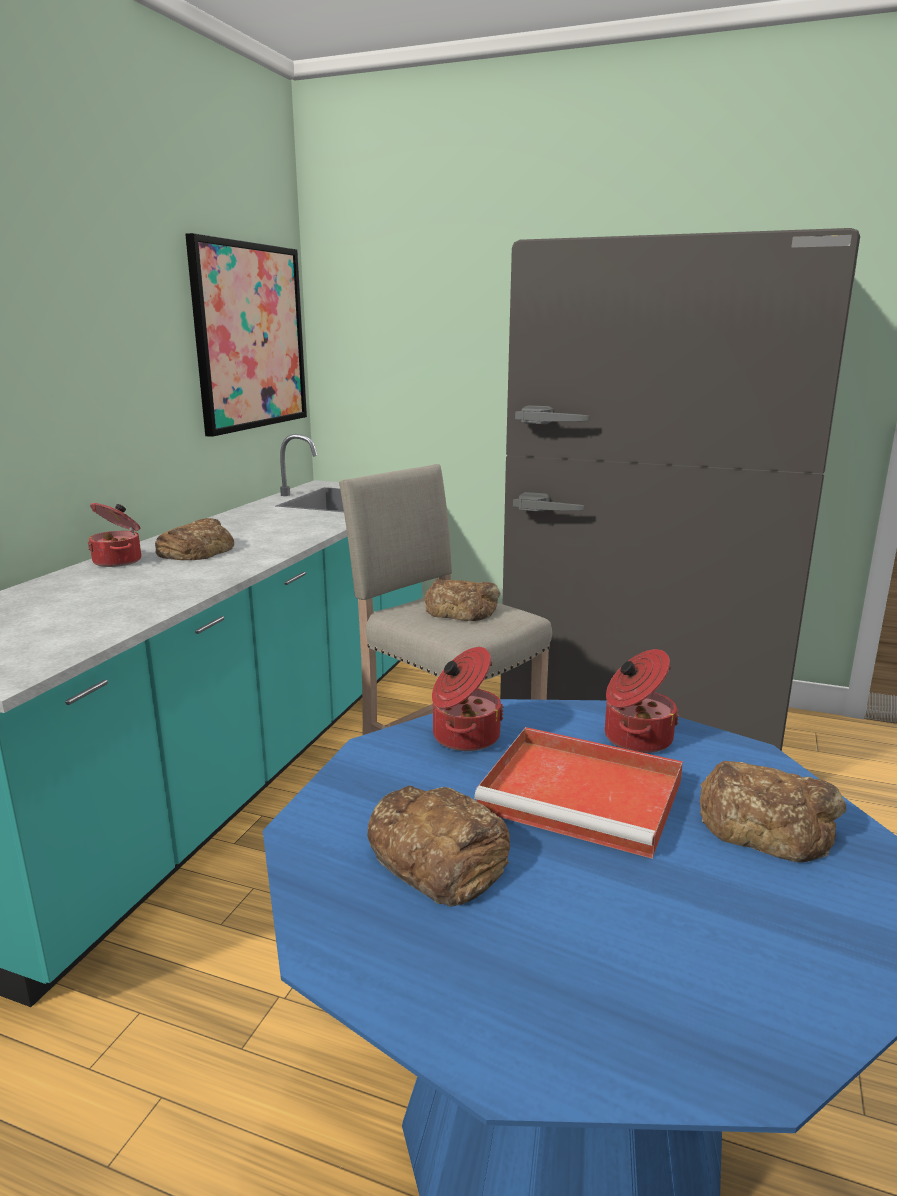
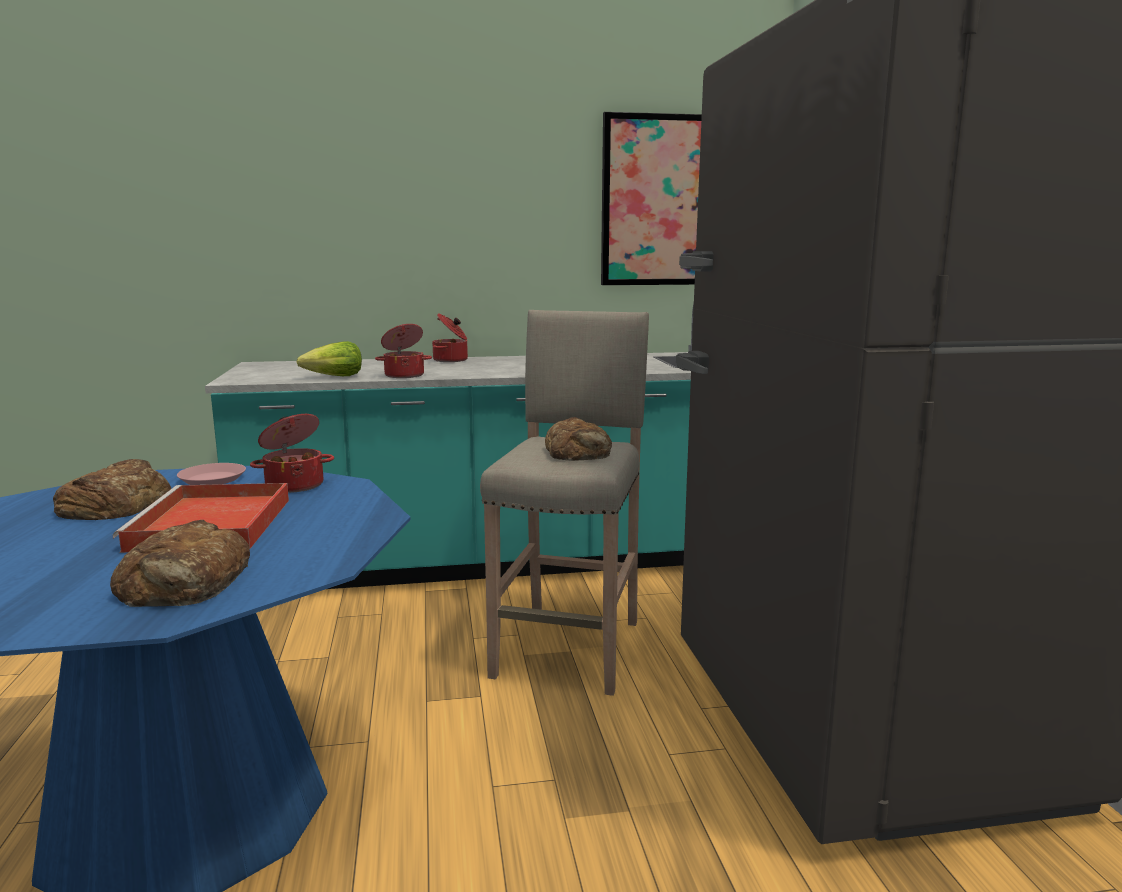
camera: 60 degrees right, 5 degrees down
bread [155,518,234,560] -> none
cooking pot [605,649,679,753] -> cooking pot moved to [375,324,432,378]
none -> pink plate [177,463,246,485]
none -> lettuce [297,341,362,376]

